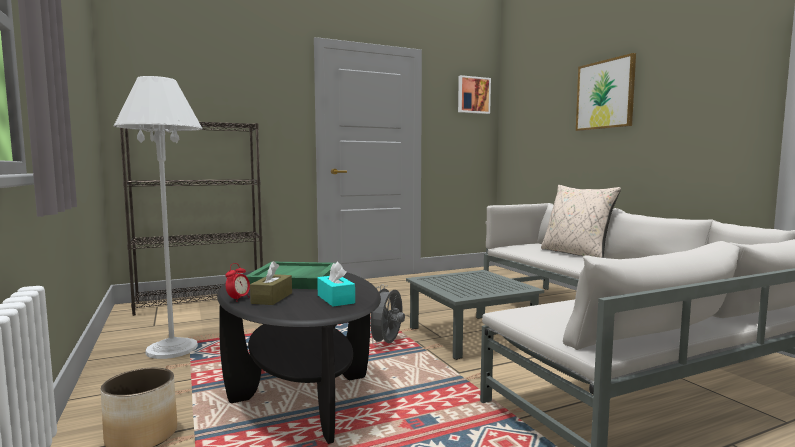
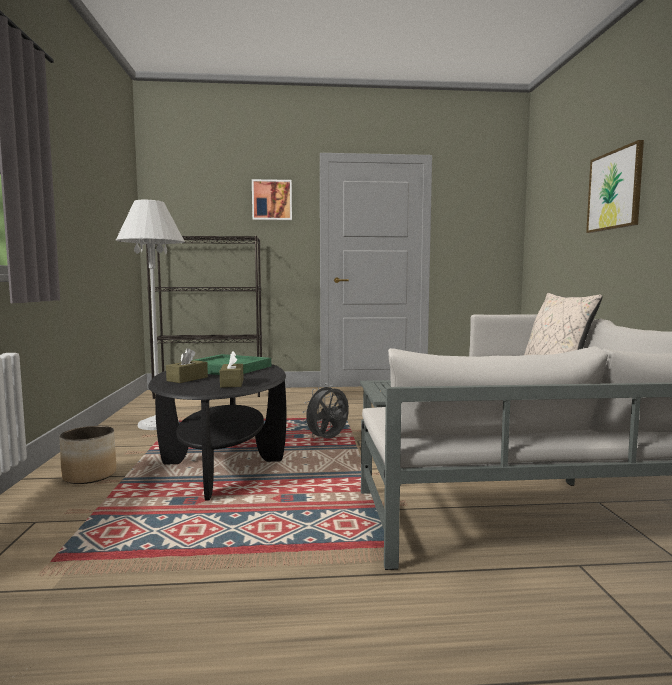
camera: 20 degrees right, 0 degrees up
alarm clock [225,263,250,302] -> none
turquoise tissue box [317,262,355,307] -> brown tissue box [220,351,243,388]
picture [458,75,491,114] -> picture moved to [252,179,292,220]

